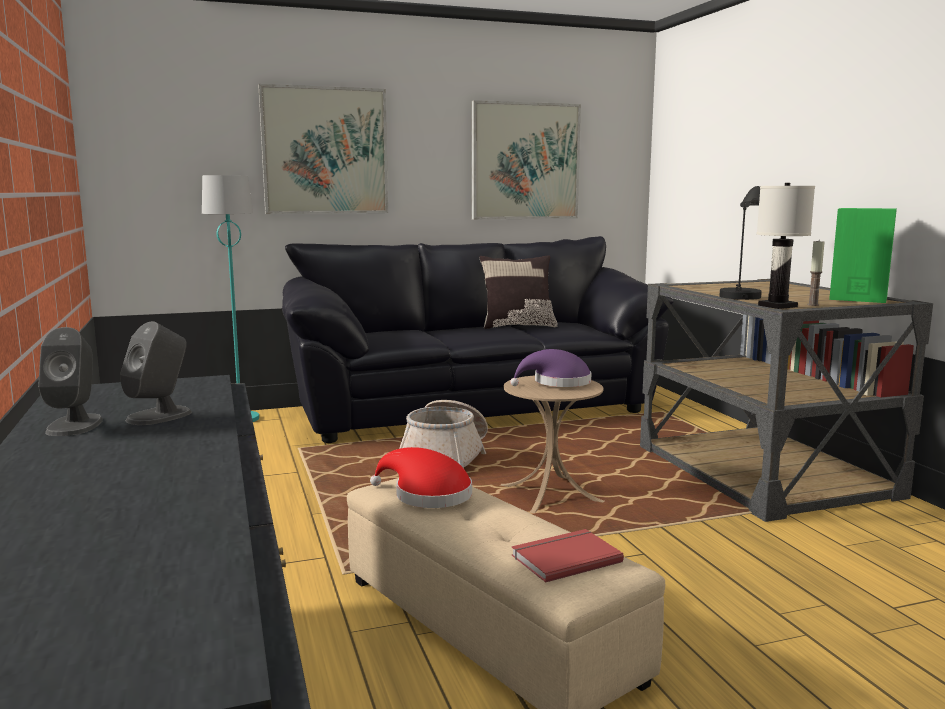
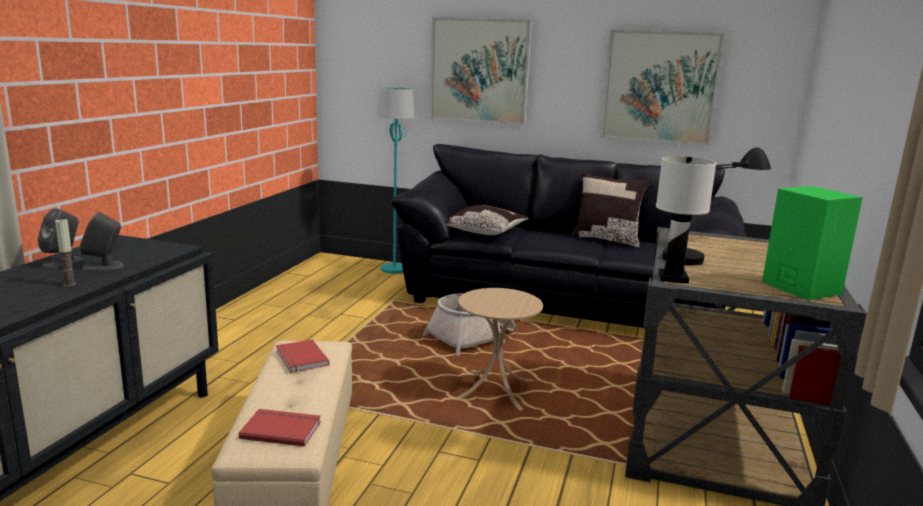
camera: 35 degrees right, 5 degrees up
red hat [370,447,472,508] -> red book [276,339,330,373]
purple hat [510,349,591,387] -> none
candle [807,239,825,306] -> candle moved to [55,218,76,286]
none -> pillow [445,205,529,235]

